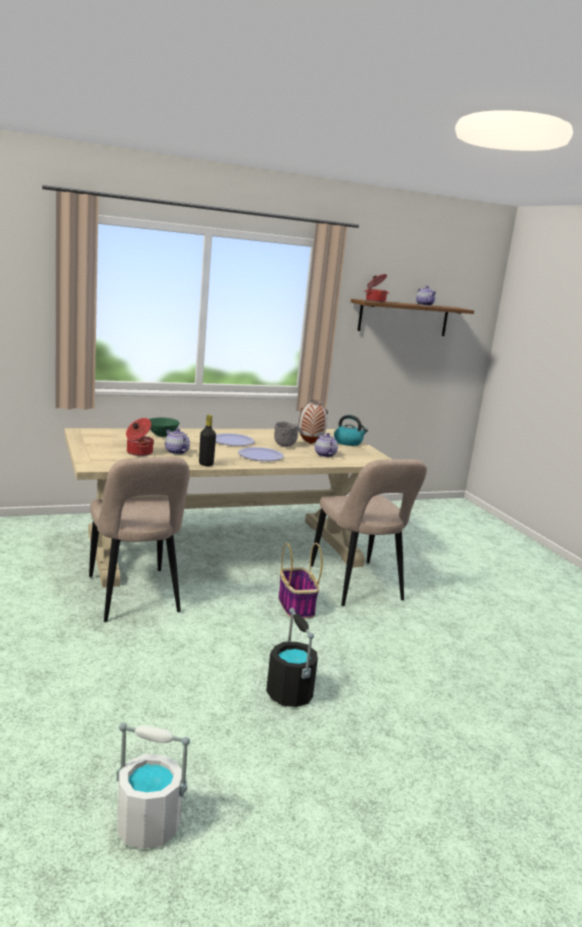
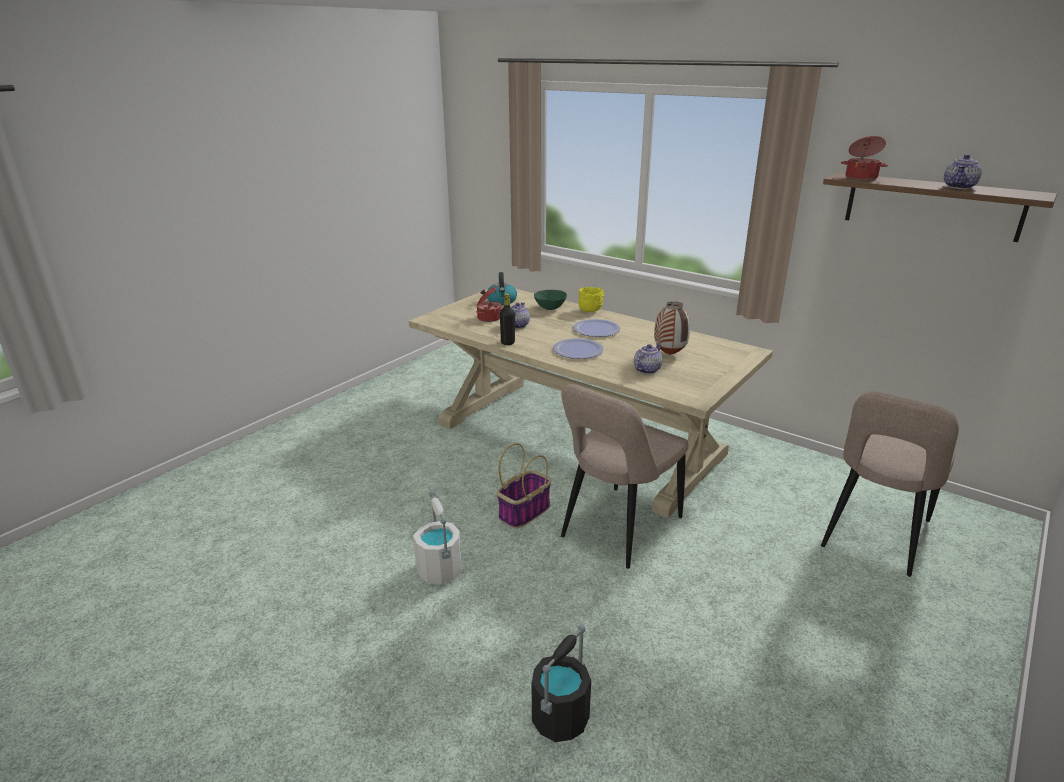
camera: 60 degrees right, 10 degrees up
beige chair [89,457,190,622] -> beige chair moved to [821,391,959,577]
white bucket [117,723,190,849] -> white bucket moved to [413,491,462,584]
black bucket [266,608,318,707] -> black bucket moved to [532,625,591,742]
grey bowl [274,421,299,447] -> none
kettle [334,415,368,446] -> kettle moved to [487,272,517,305]
none -> yellow bowl [578,287,604,312]

